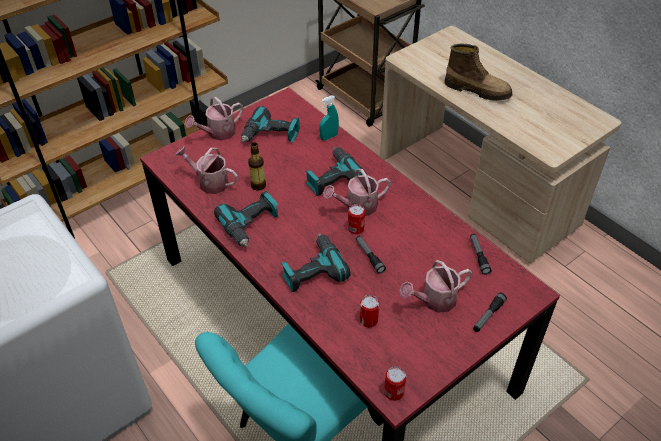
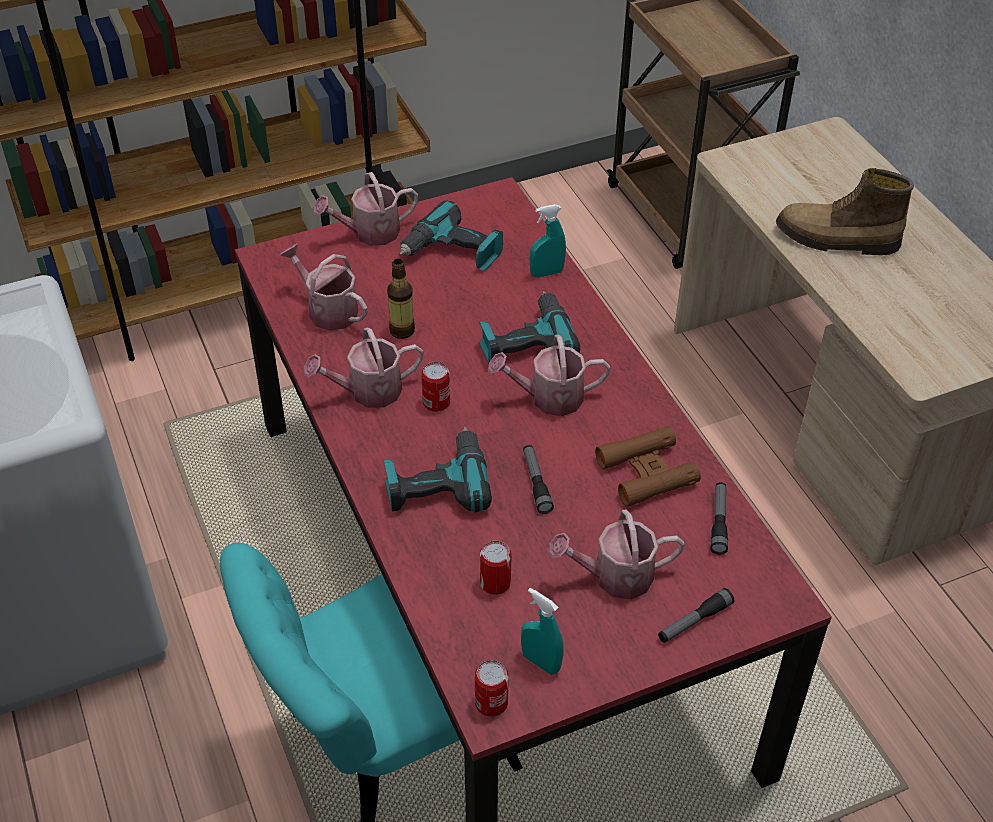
camera: 15 degrees right, 0 degrees up
power drill [214,191,279,247] -> watering can [304,328,423,408]
can [348,204,365,234] -> can moved to [421,362,450,412]
boot [444,44,512,101] -> boot turned 150 degrees clockwise [776,168,914,255]
none -> turquoise spray bottle [521,588,563,675]
none -> brown binoculars [595,426,701,507]

